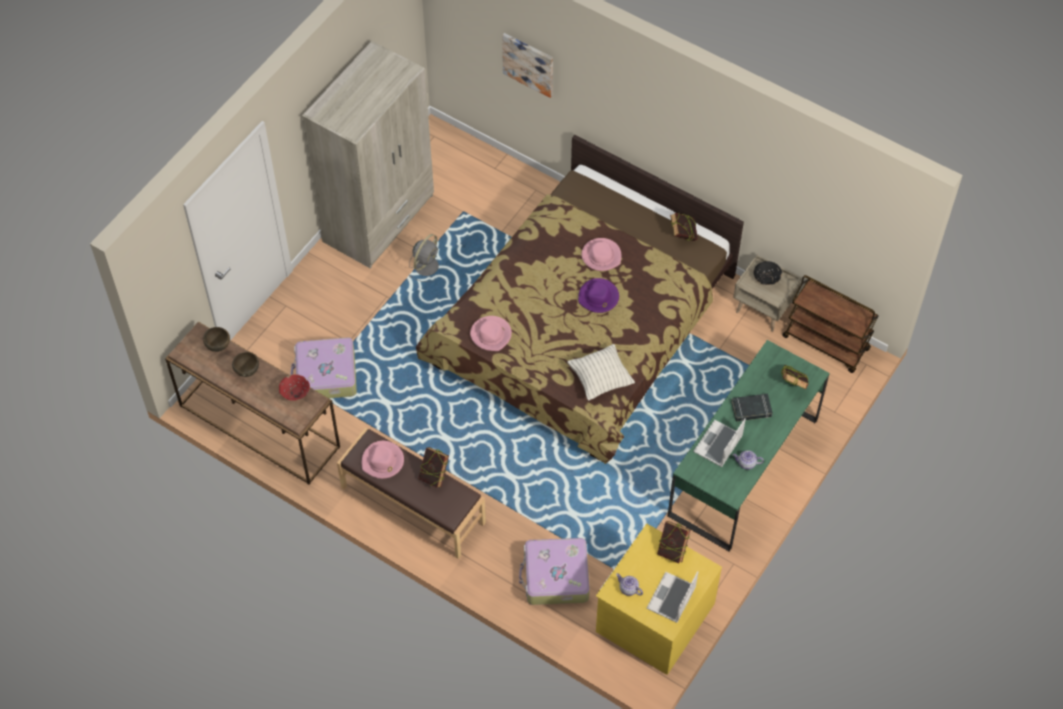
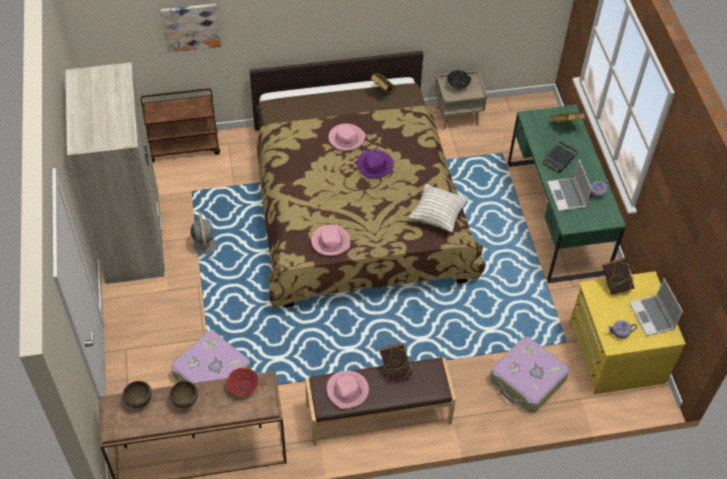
camera: 45 degrees left, 5 degrees down
brown cart [782,275,879,373] -> brown cart moved to [140,88,220,163]

